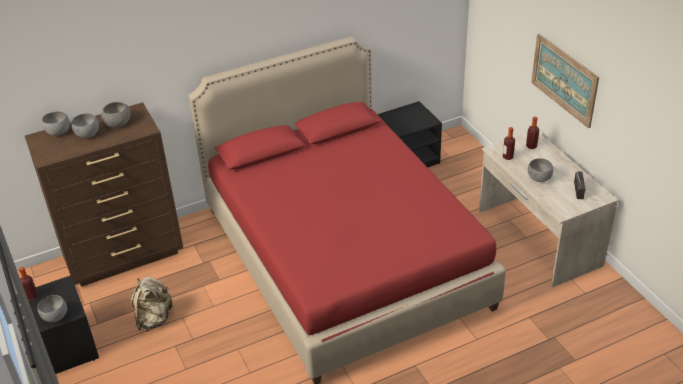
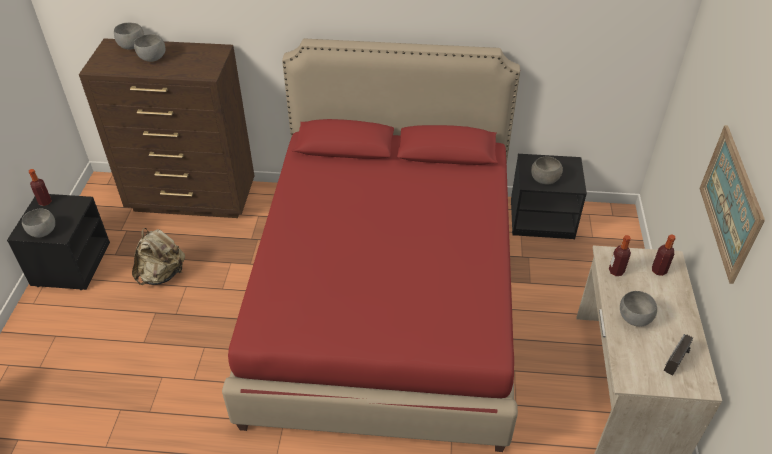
camera: 30 degrees right, 5 degrees up
grey bowl [101,102,131,128] -> grey bowl moved to [531,156,563,185]

